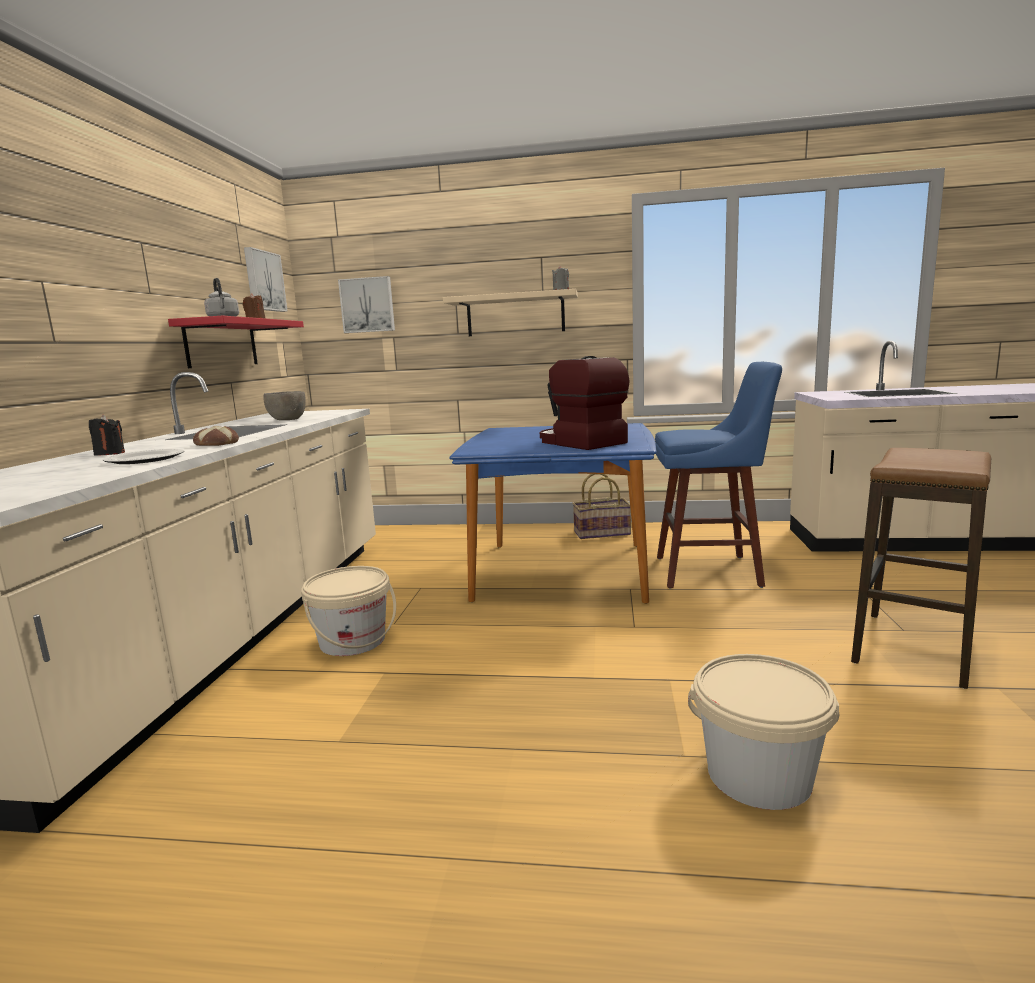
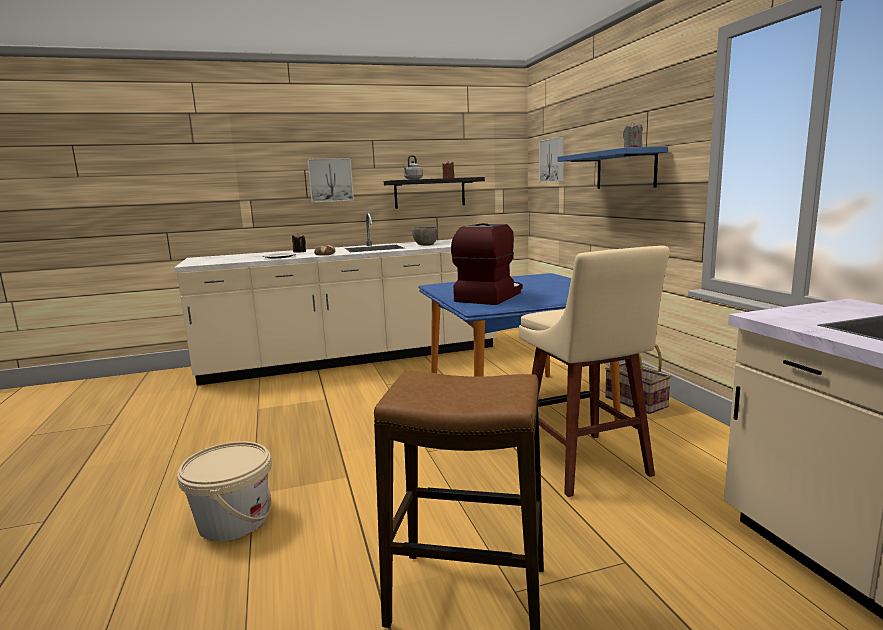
camera: 65 degrees right, 0 degrees up
red shelf [168,316,304,368] -> black shelf [384,177,485,209]
picture [244,247,288,312] -> picture moved to [308,158,354,202]
beige bucket [301,566,396,656] -> none
beige shelf [443,289,578,336] -> blue shelf [557,146,668,189]
blue stool [655,362,782,588] -> beige stool [518,246,670,497]

